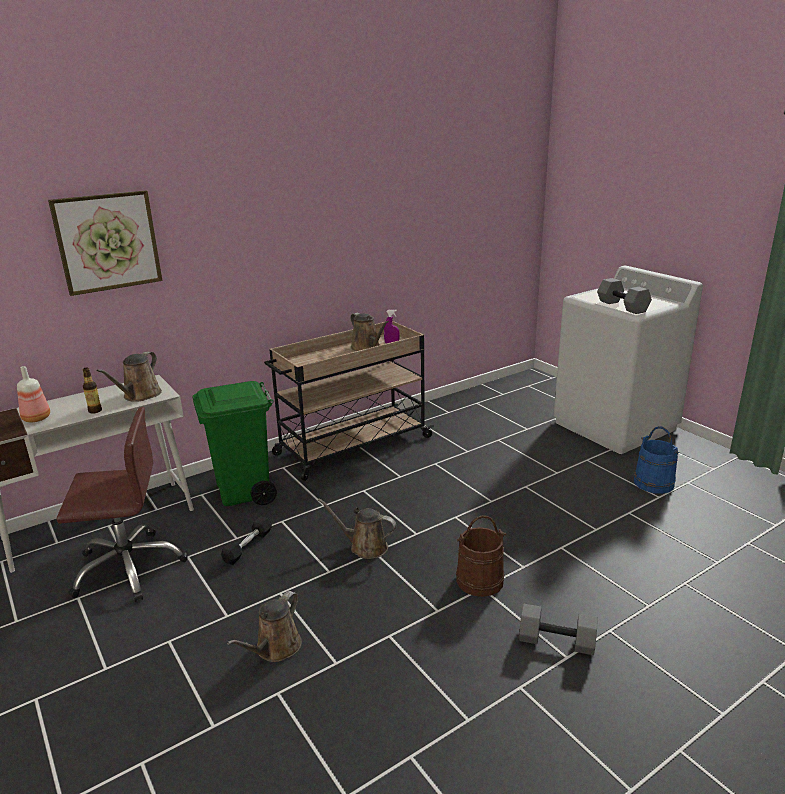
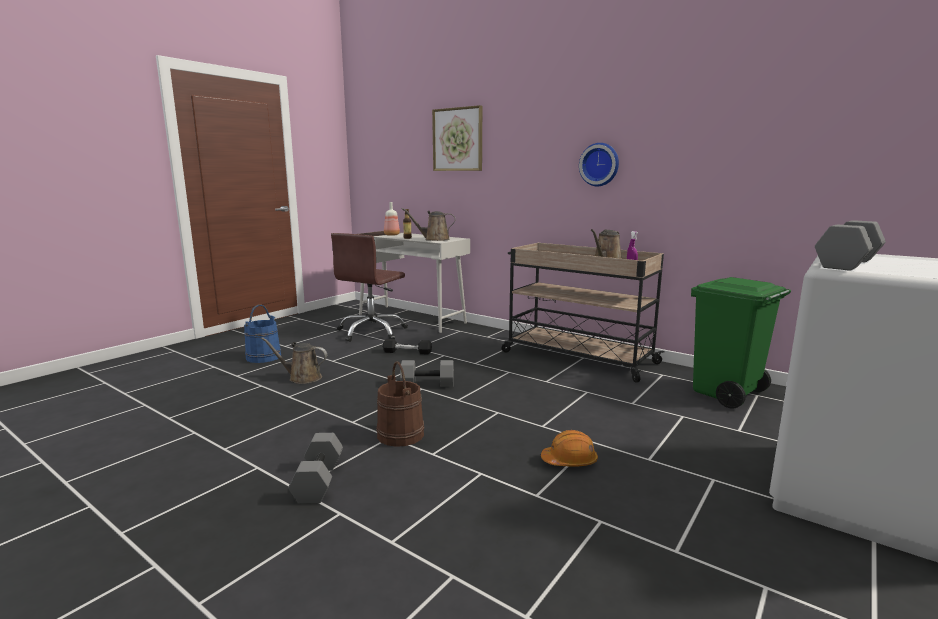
camera: 70 degrees right, 10 degrees down
brown office chair [56,407,188,602] -> brown office chair turned 60 degrees clockwise [331,233,408,342]
green trash can [192,381,277,506] -> green trash can moved to [691,277,791,409]
brown watering can [318,499,396,559] -> grey dumbbell [400,360,454,387]
blue bucket [634,426,679,494] -> blue bucket moved to [244,304,281,363]
none -> orange hard hat [541,430,598,467]
none -> wall clock [579,143,619,186]

